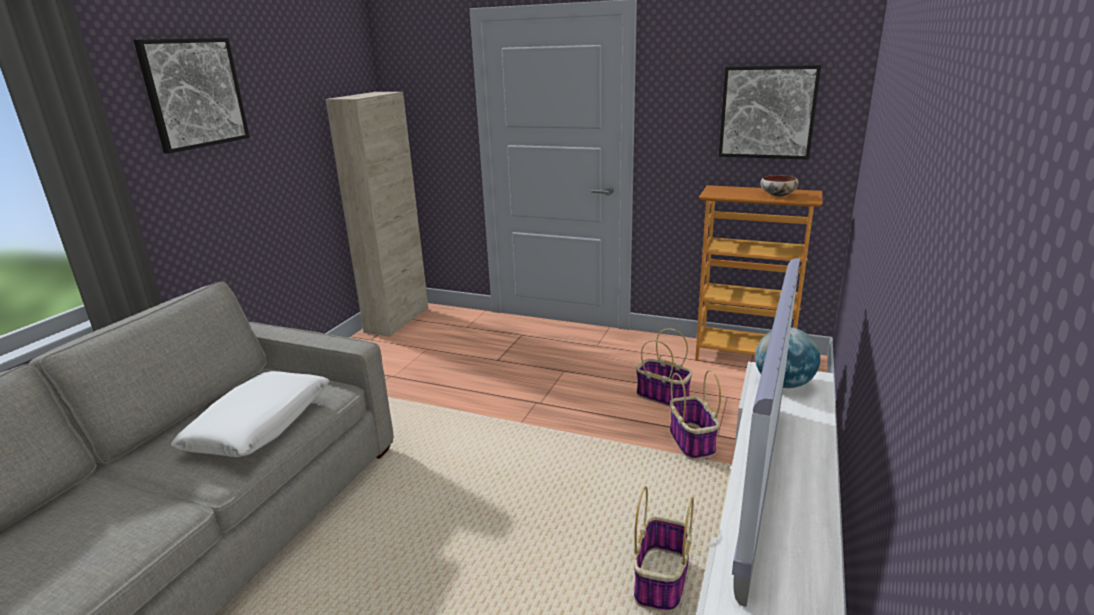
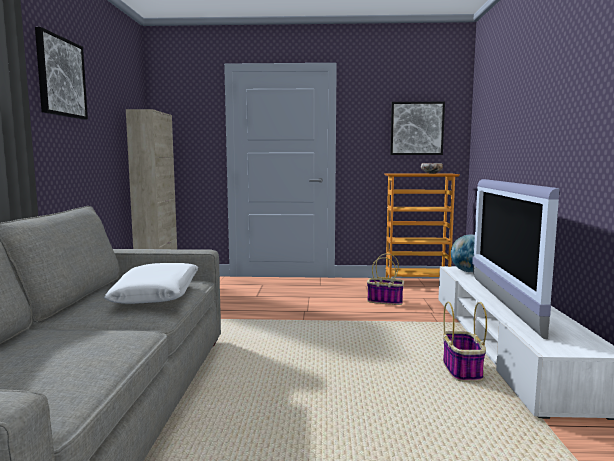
camera: 20 degrees left, 15 degrees down
basket [670,370,721,460] -> none

